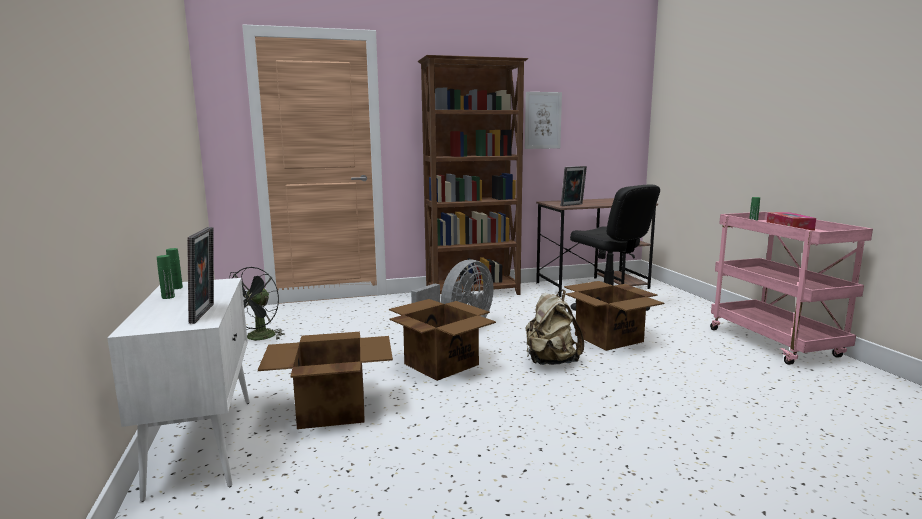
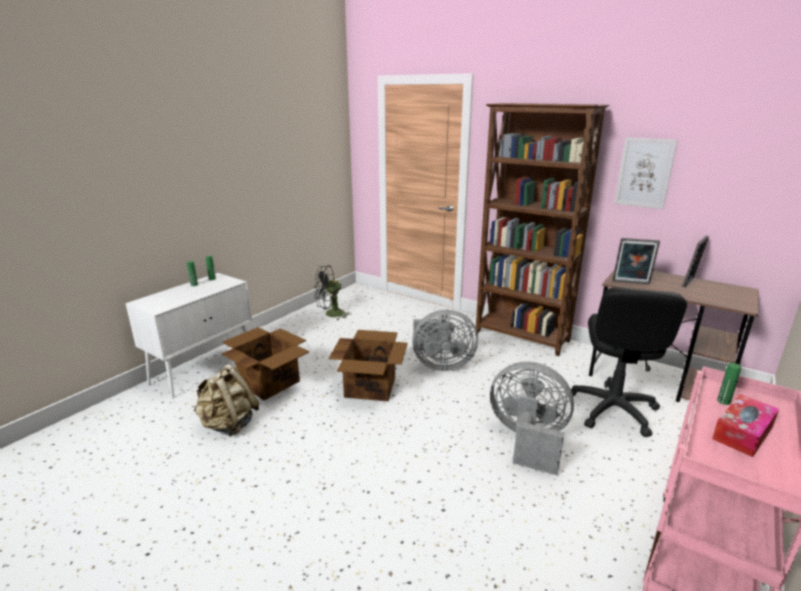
camera: 50 degrees right, 10 degrees up
picture frame [187,227,214,324] -> picture frame moved to [682,236,709,287]
beige backpack [525,290,584,365] -> beige backpack moved to [193,364,259,437]
cardboard box [564,281,664,351] -> grey fan [490,362,574,476]

